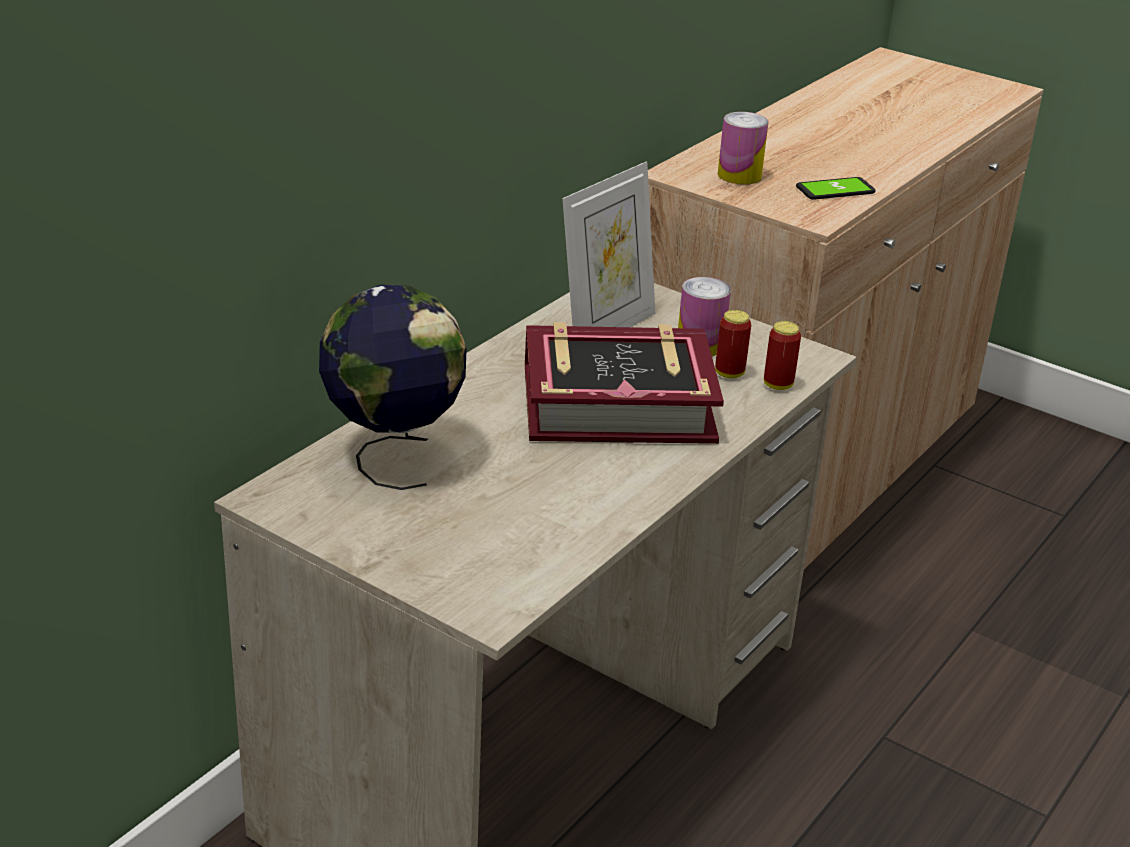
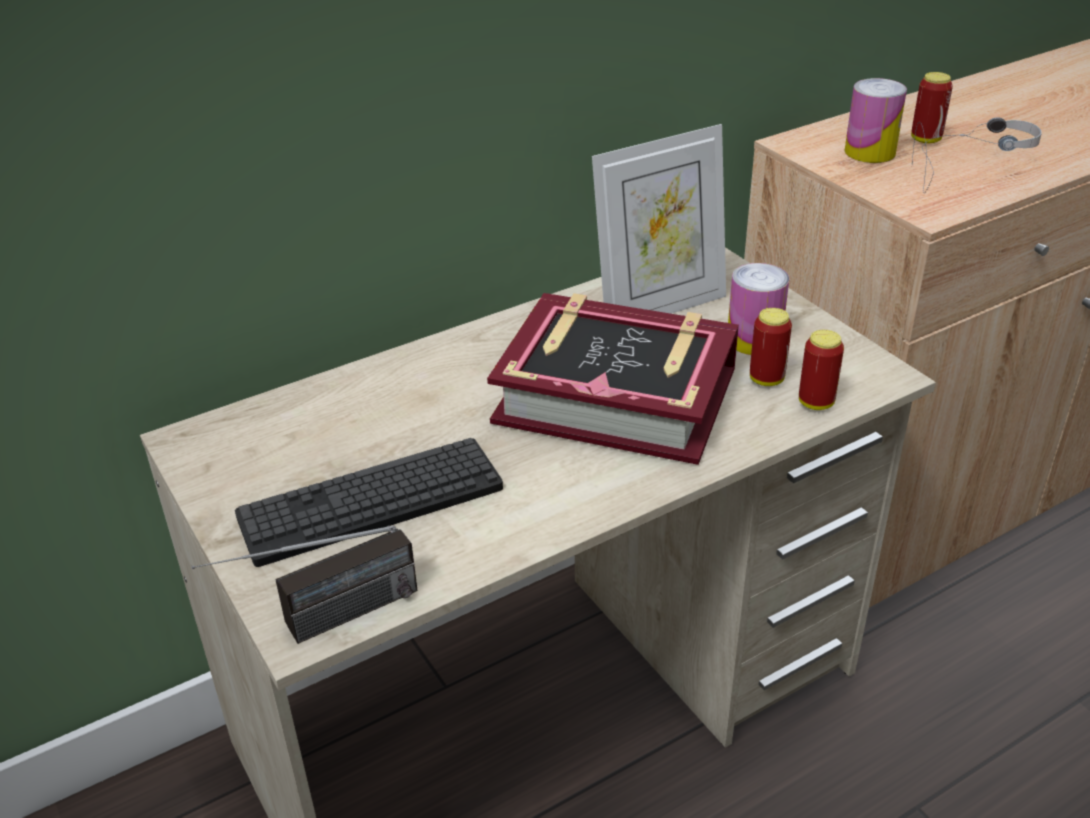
camera: 25 degrees right, 5 degrees up
globe [319,285,467,490] -> none
phone [796,177,876,200] -> headphones [912,117,1042,193]
none -> radio [191,526,417,644]
none -> keyboard [235,438,503,567]
none -> can [911,72,953,143]

